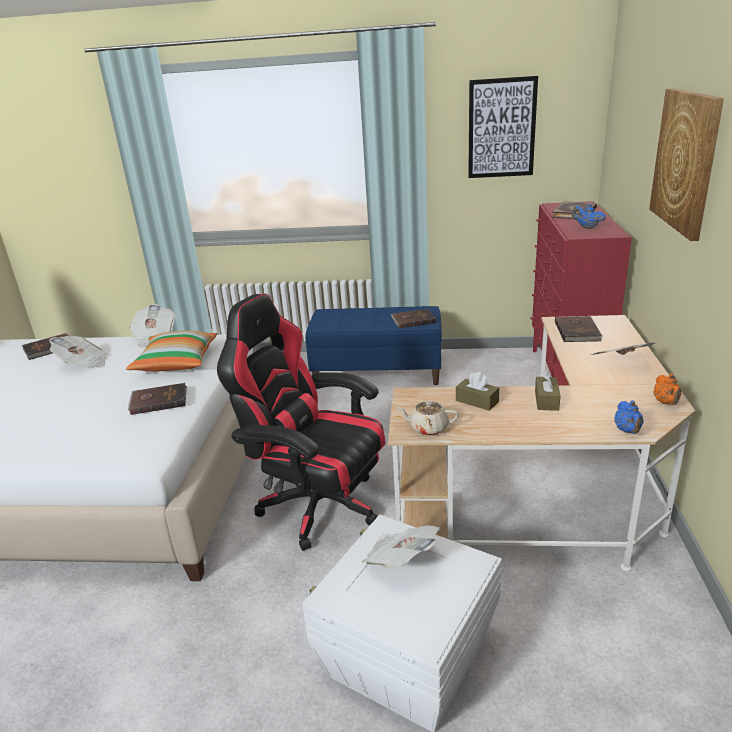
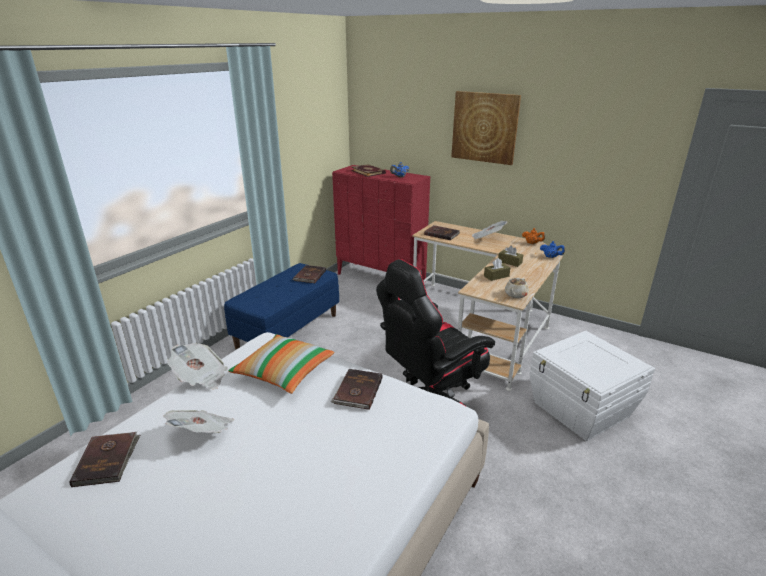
camera: 65 degrees left, 0 degrees up
newspaper [362,525,440,568] -> none
picture [468,76,538,178] -> none

